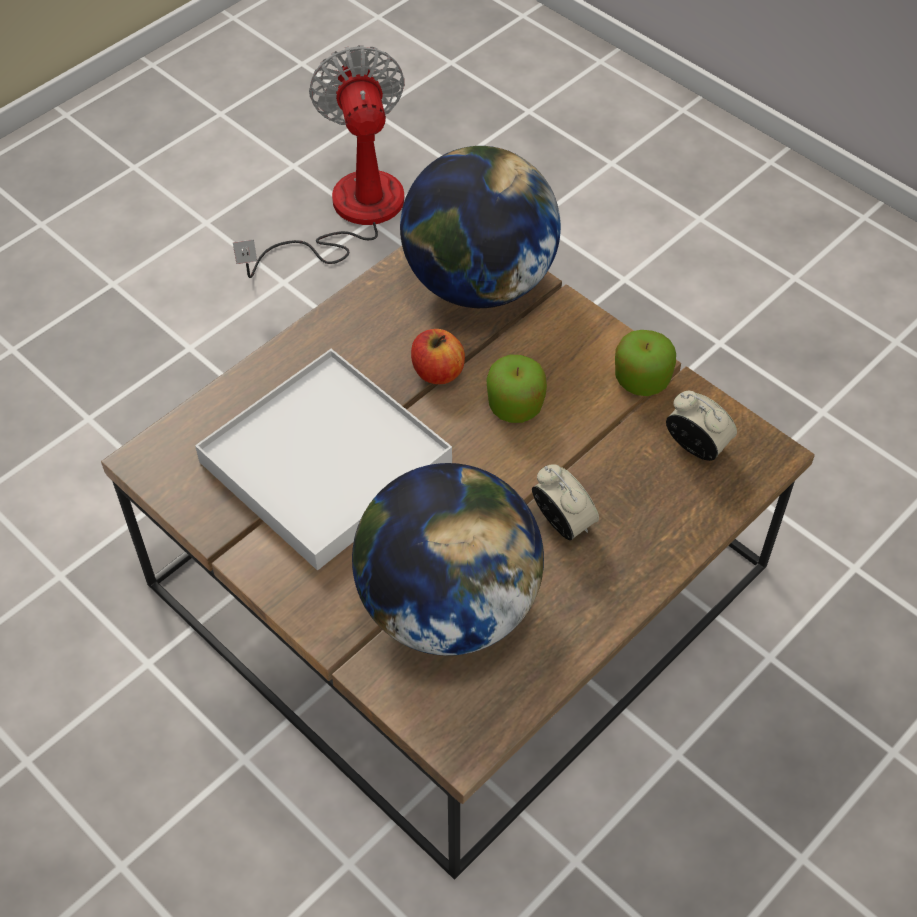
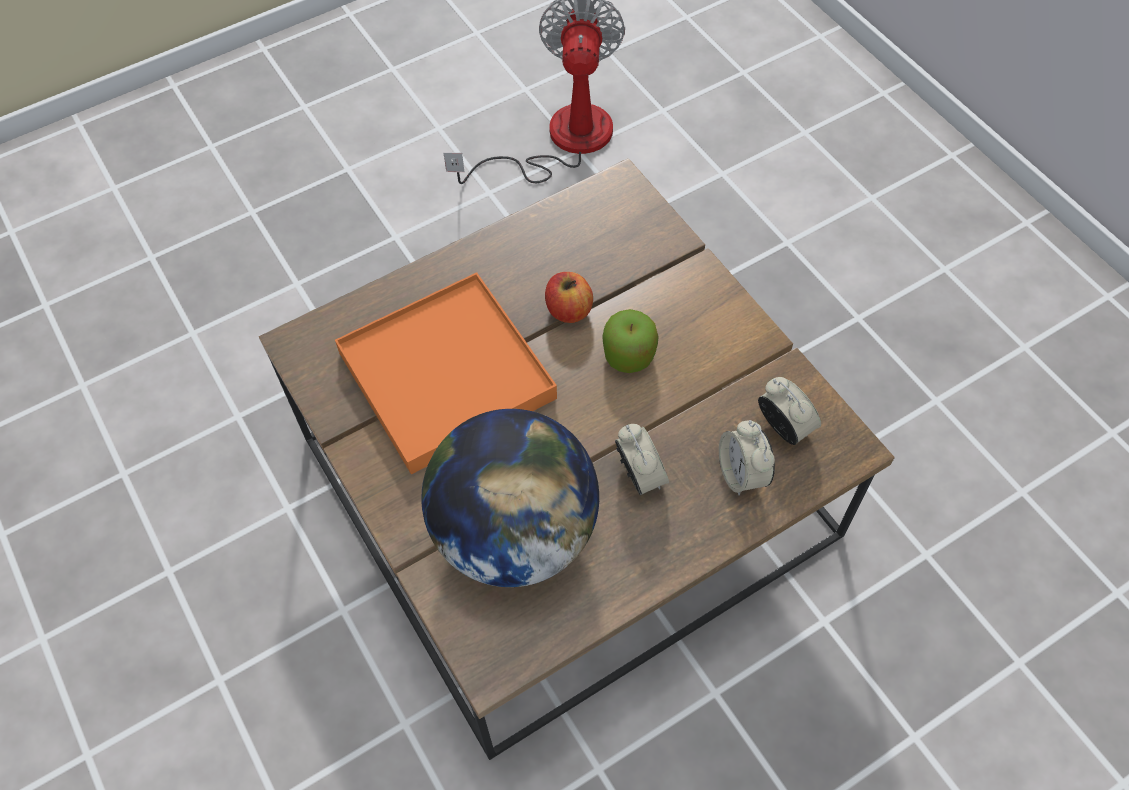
camera: 15 degrees right, 5 degrees up
white tray [195,349,452,570] -> orange tray [335,272,557,474]
globe [400,146,561,308] -> none
apple [615,330,676,396] -> none
none -> alarm clock [719,420,775,496]

